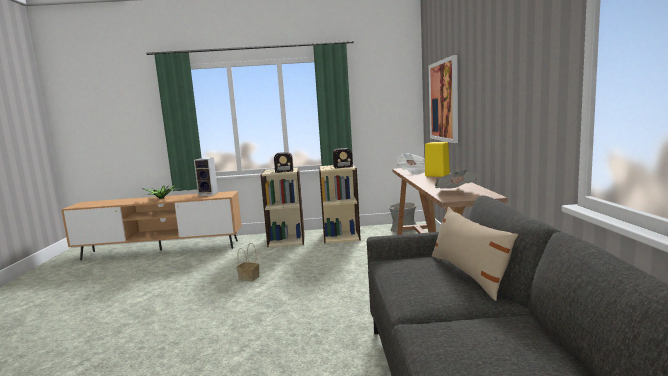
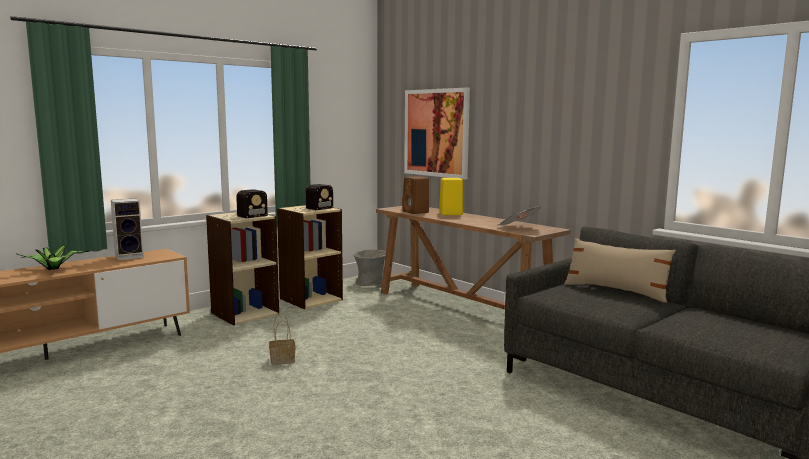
camera: 40 degrees left, 0 degrees up
newspaper [397,153,425,175] -> brown speaker [402,176,429,214]

